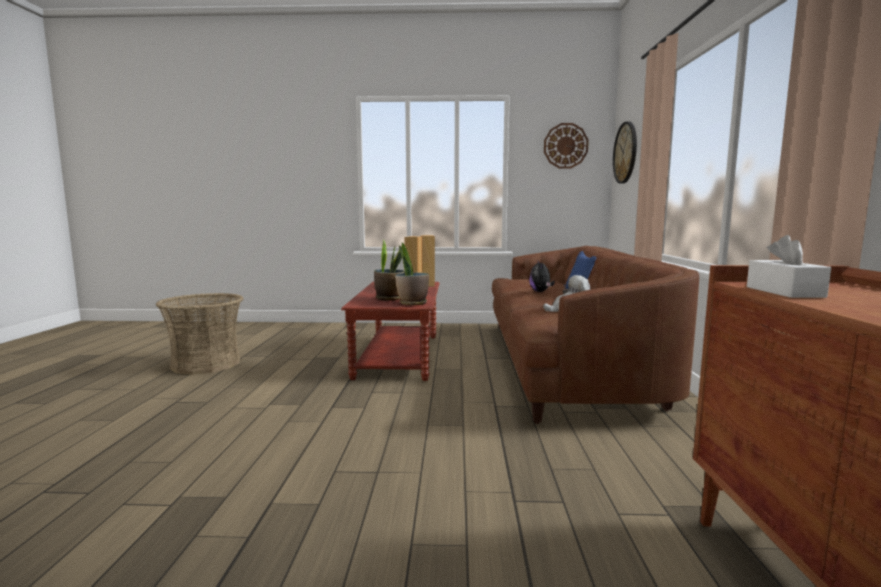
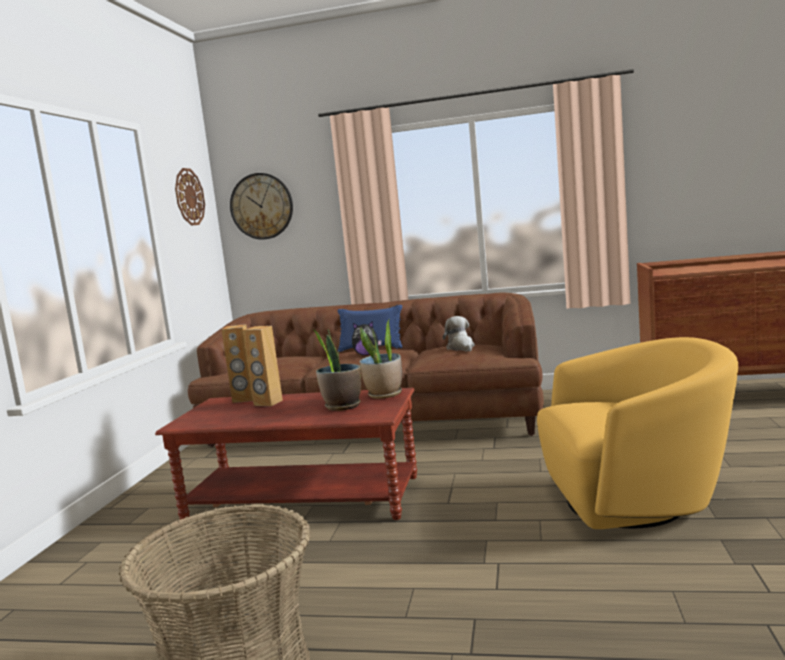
camera: 80 degrees left, 0 degrees up
white tissue box [747,235,831,298] -> none
none -> yellow armchair [537,337,738,529]

